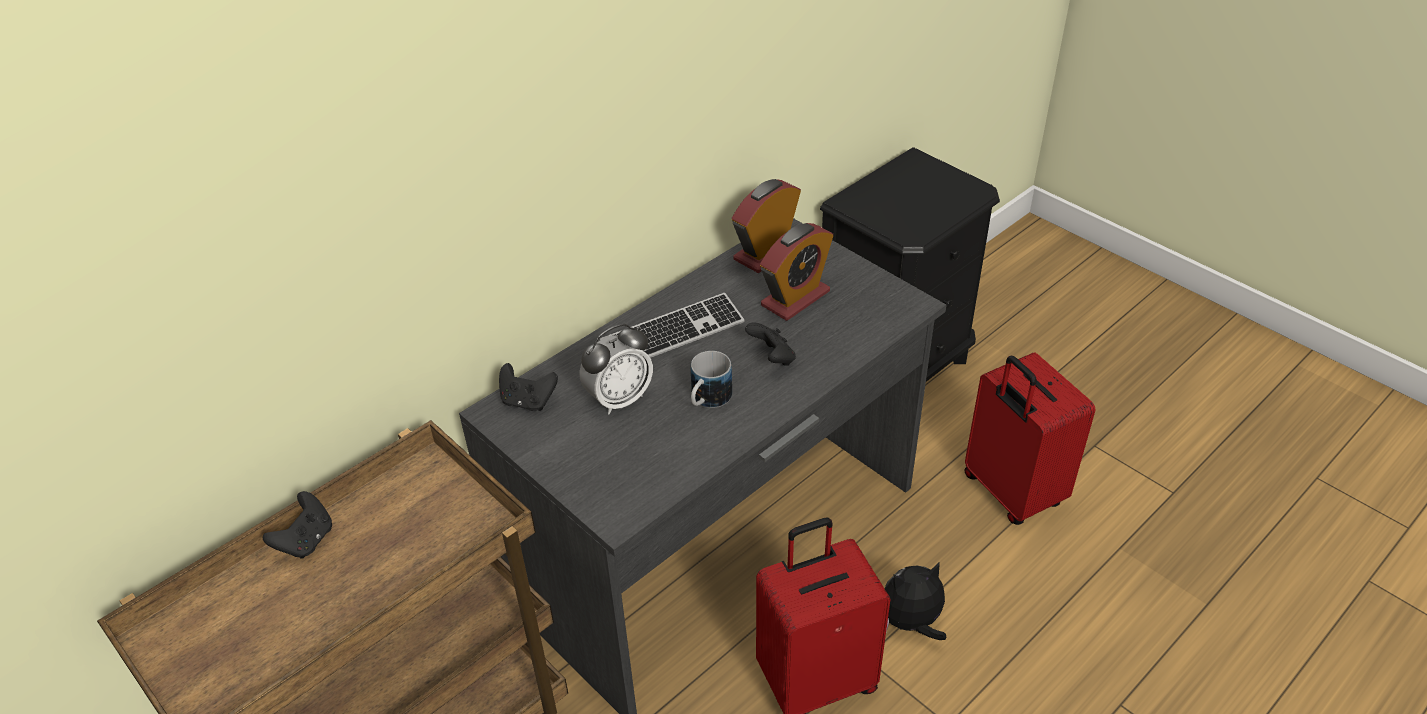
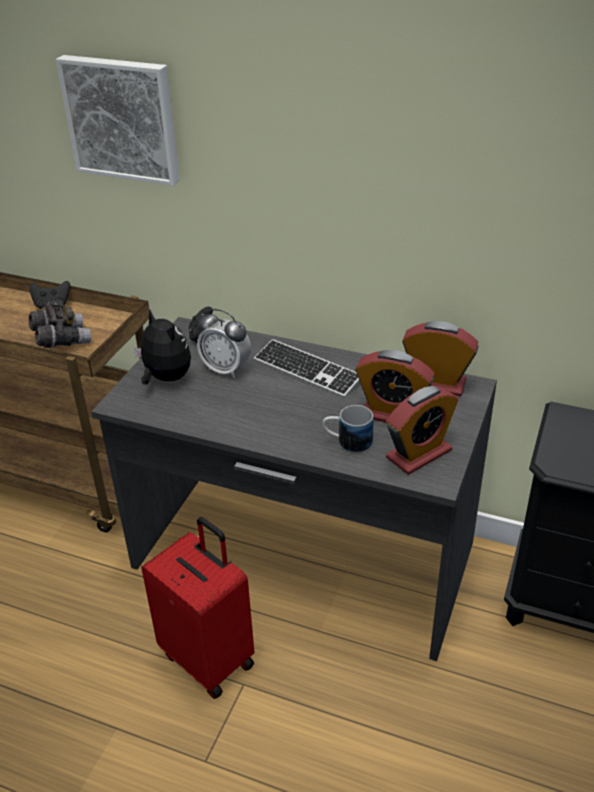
camera: 65 degrees right, 5 degrees down
mug [691,351,732,408] -> mug moved to [323,405,373,453]
black game controller [745,322,796,366] -> none
plush toy [885,562,946,640] -> plush toy moved to [134,310,191,385]
red suitcase [964,352,1095,525] -> none
none -> grey binoculars [29,300,91,348]
none -> picture [55,55,180,186]
none -> alarm clock [386,386,459,475]

